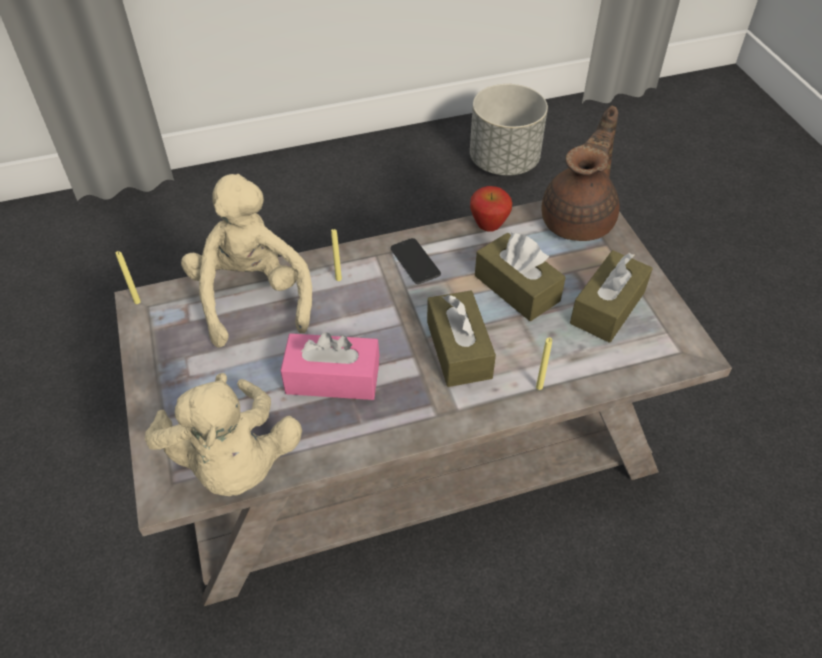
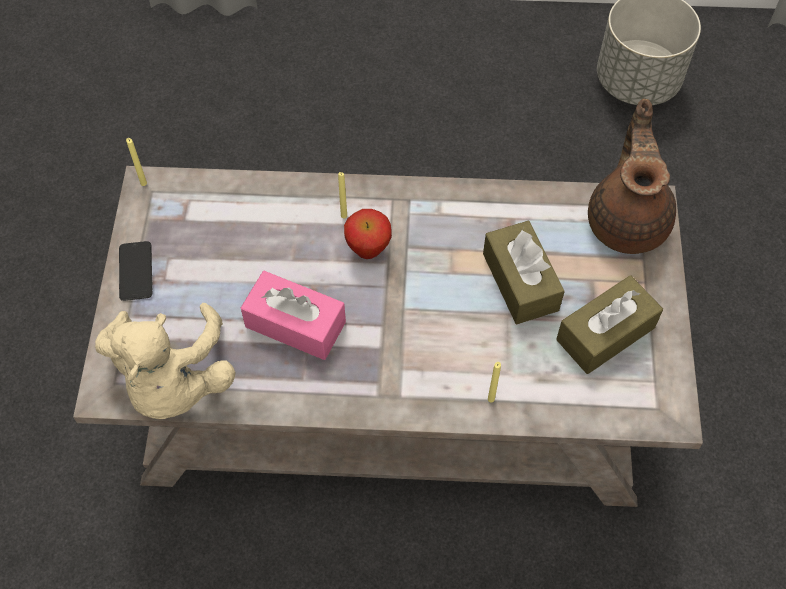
camera: 20 degrees right, 10 degrees up
beige plush toy [181,174,312,348] -> none
phone [390,238,441,284] -> phone moved to [119,241,153,301]
brown tissue box [427,291,496,387] -> none
apple [470,186,512,231] -> apple moved to [344,209,392,259]
brown teapot [541,105,620,241] -> brown teapot turned 45 degrees counterclockwise [588,99,676,254]

